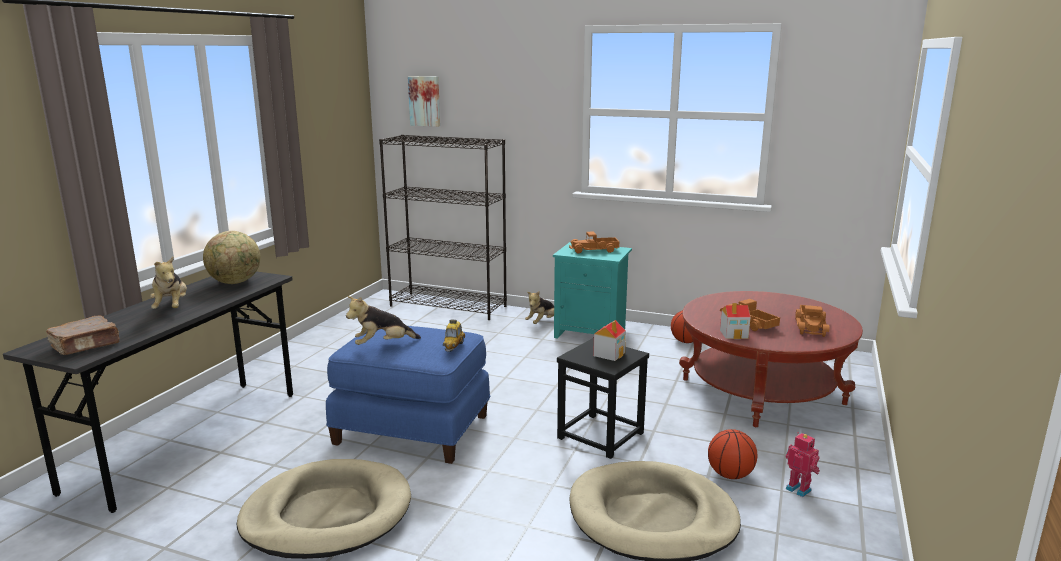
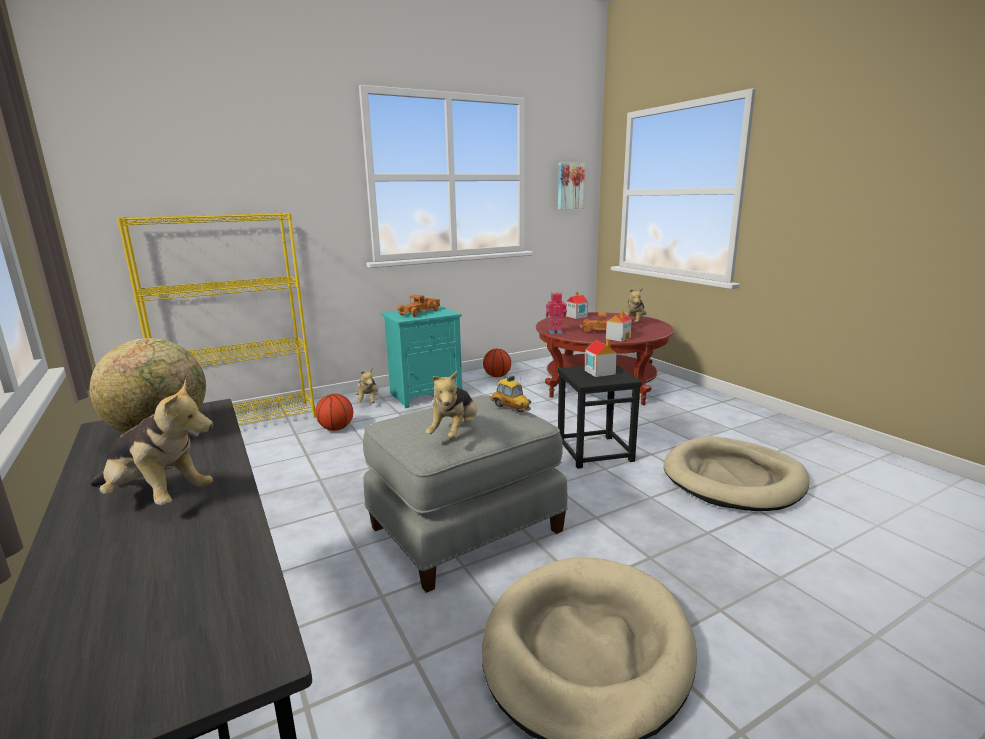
camera: 50 degrees left, 0 degrees up
brown book [46,316,120,355] -> none
blue ottoman [326,326,490,464] -> grey ottoman [363,395,568,593]
black bookcase [379,134,507,320] -> yellow bookcase [117,212,316,425]
picture [408,76,440,127] -> picture moved to [558,163,585,209]
basketball [708,429,757,479] -> basketball moved to [315,394,353,431]
toy robot [786,432,820,497] -> toy robot moved to [546,292,567,334]
toy truck [795,305,829,337] -> plush toy [625,287,647,323]
none -> toy house [566,292,588,319]

